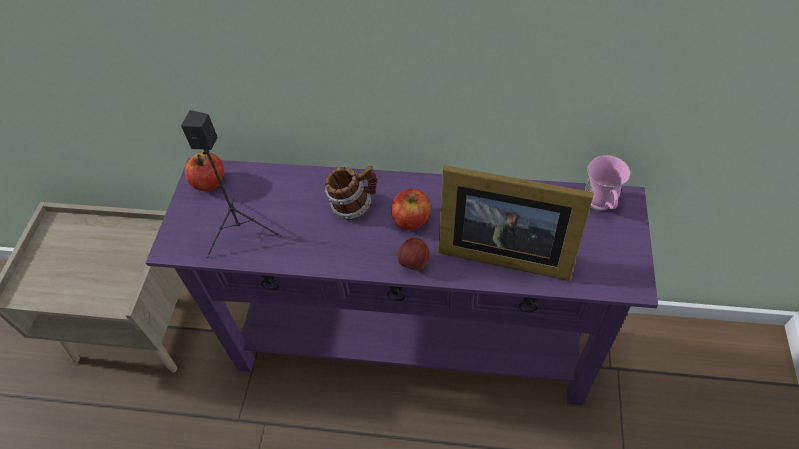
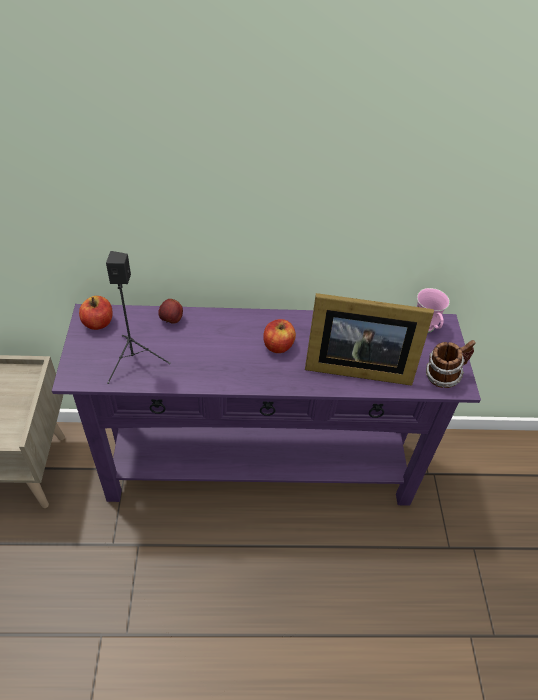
camera: 15 degrees left, 5 degrees down
mug [325,166,377,220] -> mug moved to [426,340,476,388]
apple [397,238,429,270] -> apple moved to [158,299,183,324]

